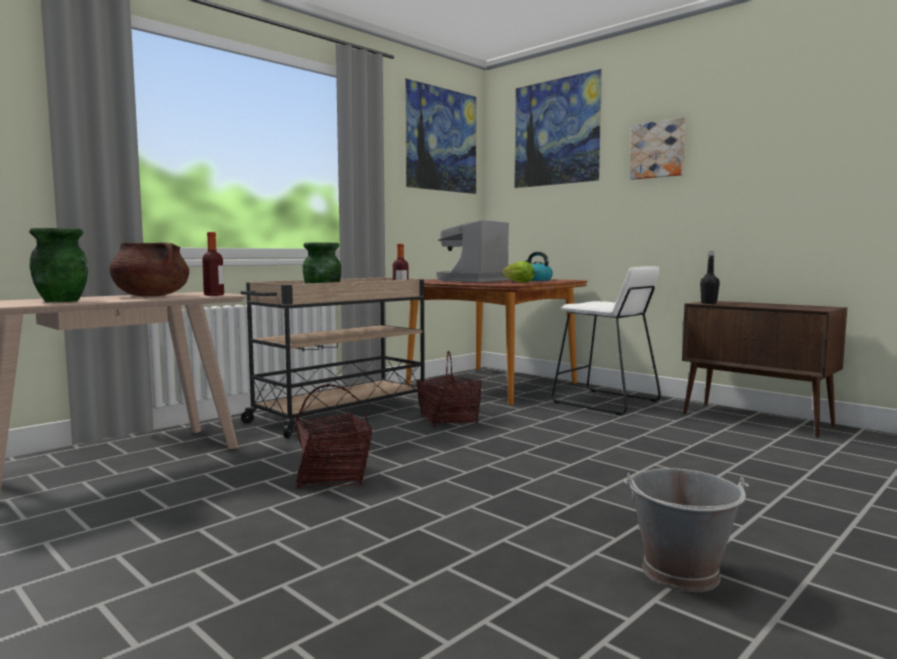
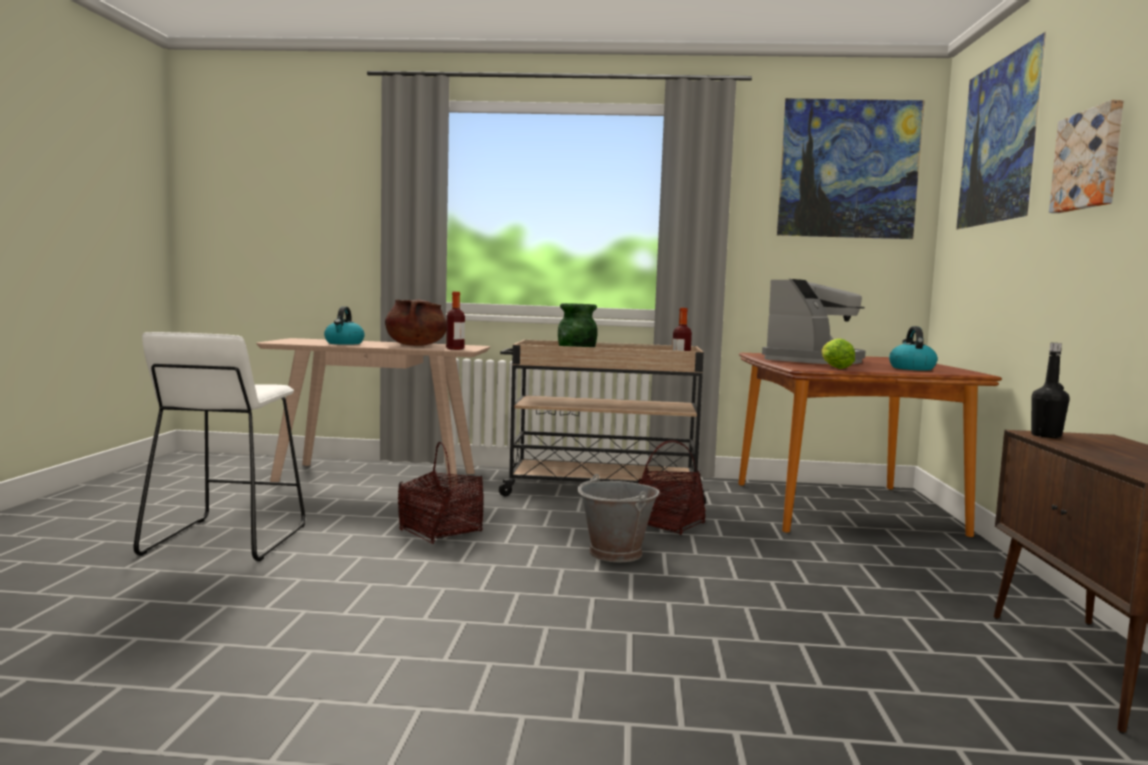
camera: 50 degrees right, 0 degrees up
green vase [29,228,88,302] -> kettle [324,306,365,345]
coffee machine [436,220,509,282] -> coffee machine turned 135 degrees clockwise [762,279,866,364]
white stool [552,266,661,415] -> white stool moved to [134,332,305,561]
grey bucket [624,468,749,592] -> grey bucket moved to [578,474,660,562]

